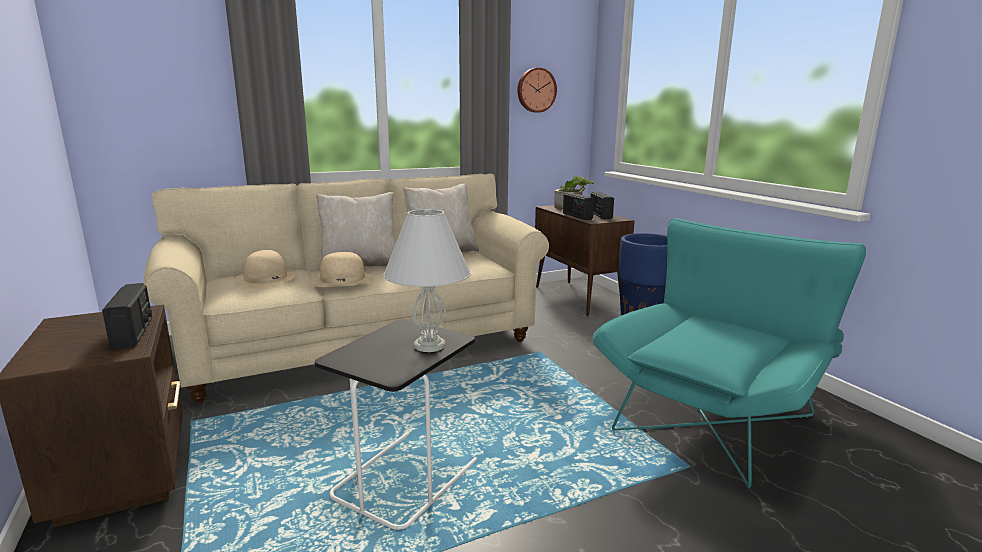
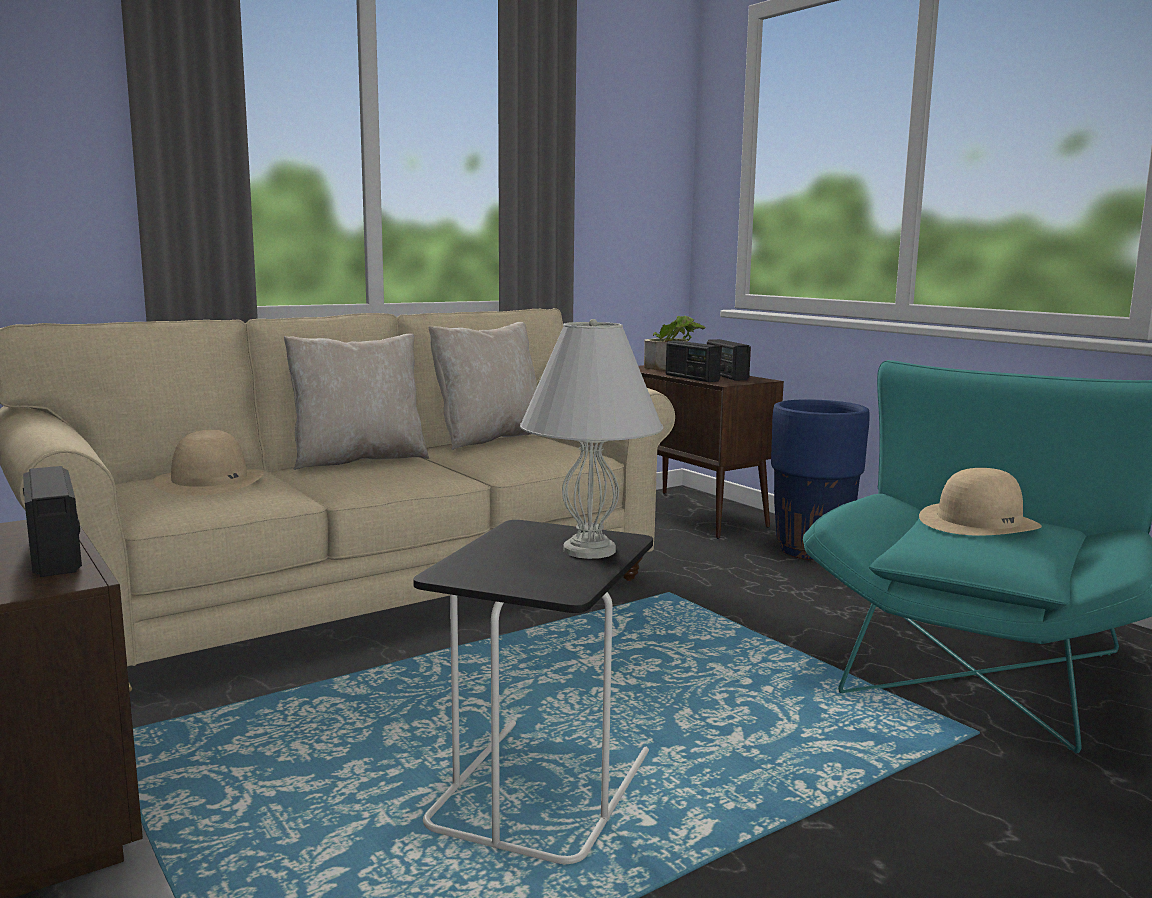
camera: 10 degrees left, 5 degrees down
beige hat [311,252,375,287] -> beige hat moved to [919,468,1042,536]
wall clock [517,68,557,113] -> none

